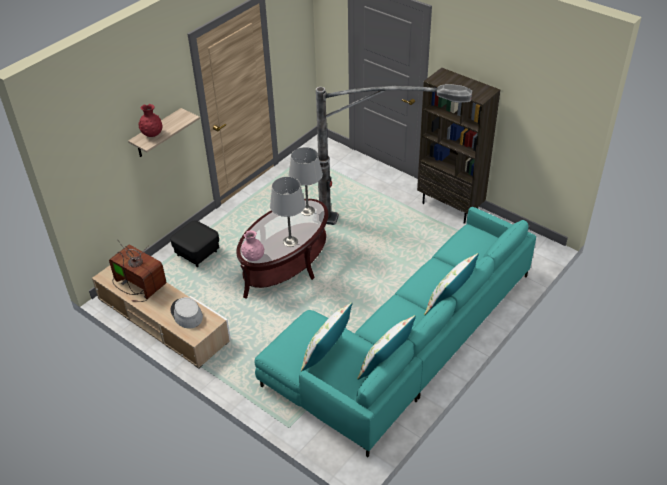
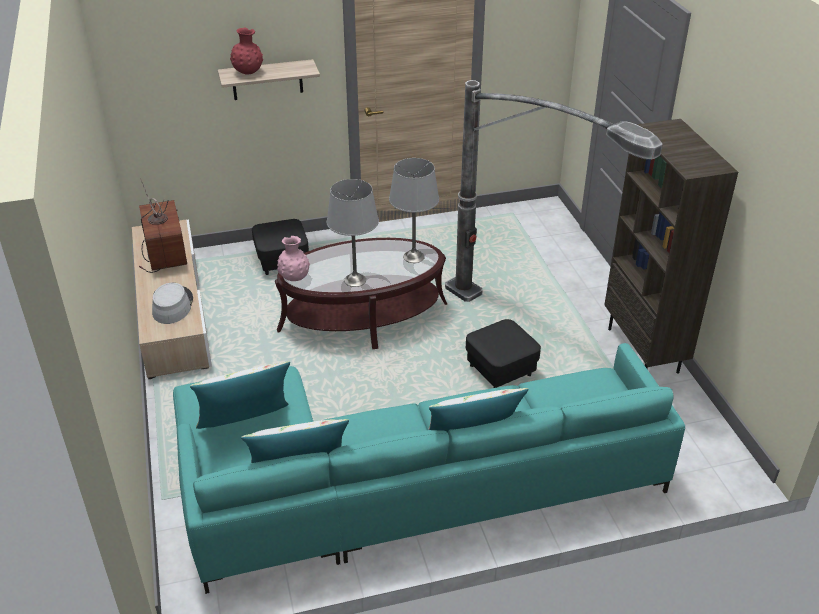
camera: 35 degrees right, 5 degrees down
none -> black ottoman [466,319,541,388]

